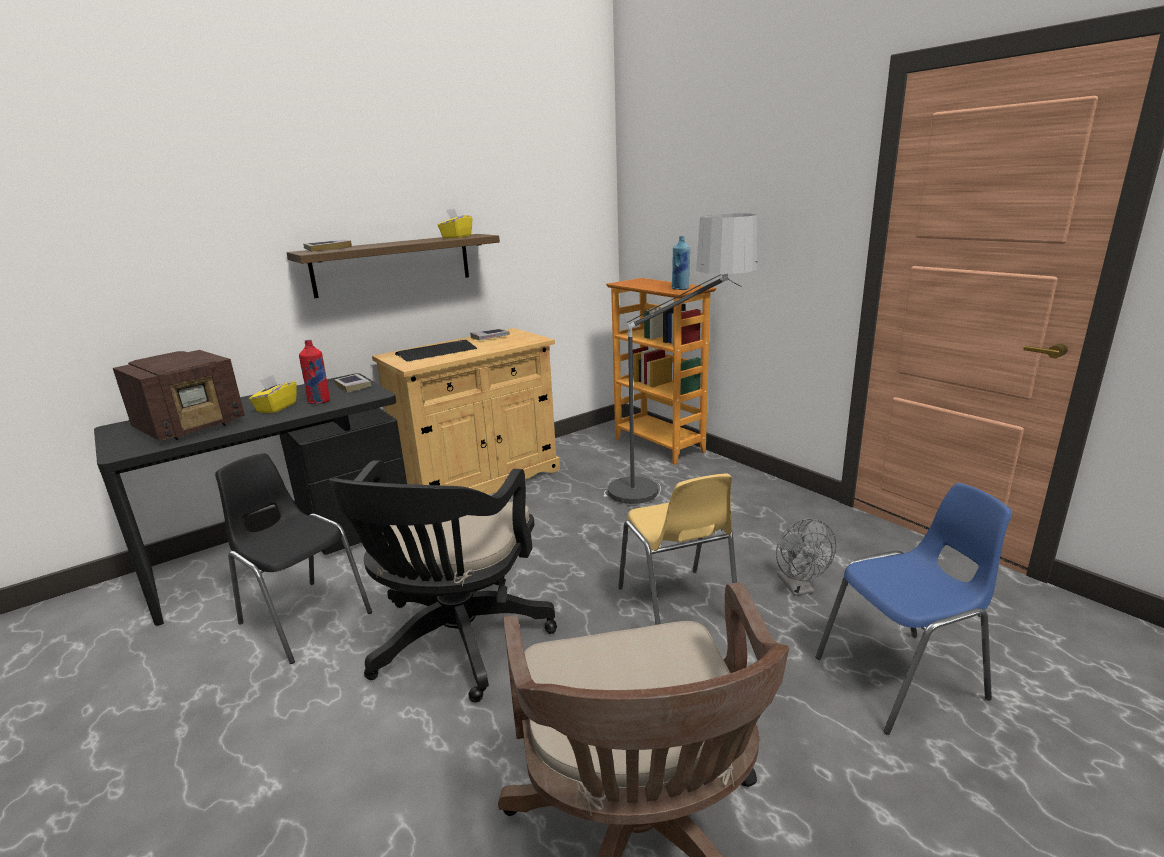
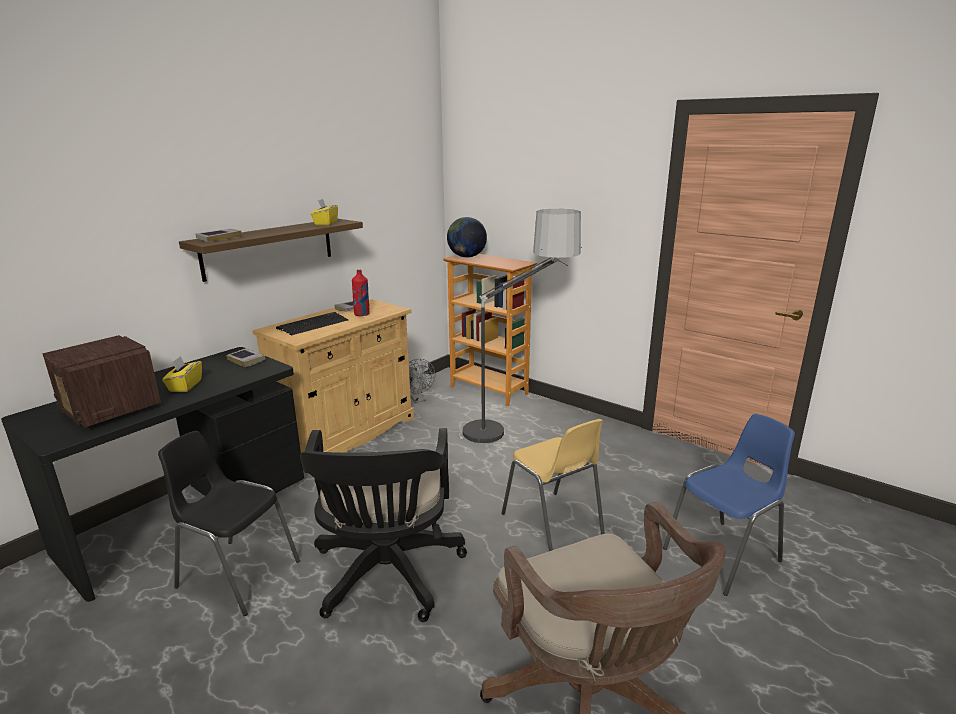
camera: 15 degrees left, 0 degrees up
radio [113,350,245,441] -> radio turned 105 degrees clockwise [42,335,161,427]
red bottle [299,340,330,404] -> red bottle moved to [352,270,370,316]
blue bottle [672,236,690,290] -> none
grey fan [776,519,836,596] -> grey fan moved to [409,359,435,403]
none -> globe [447,217,487,258]

